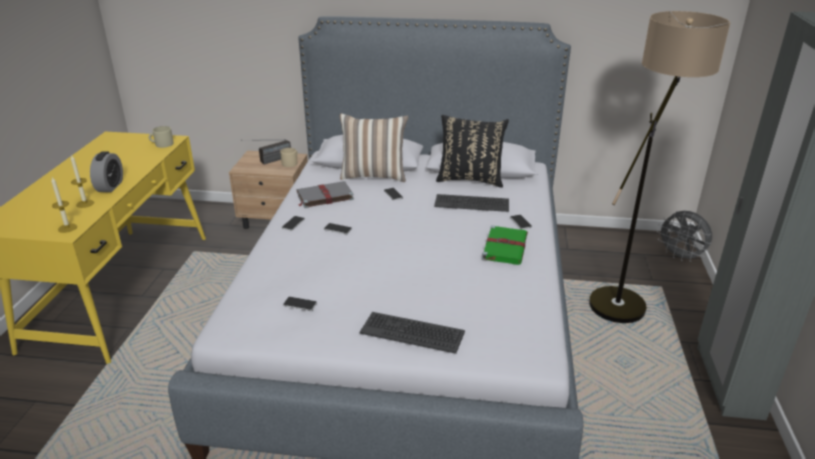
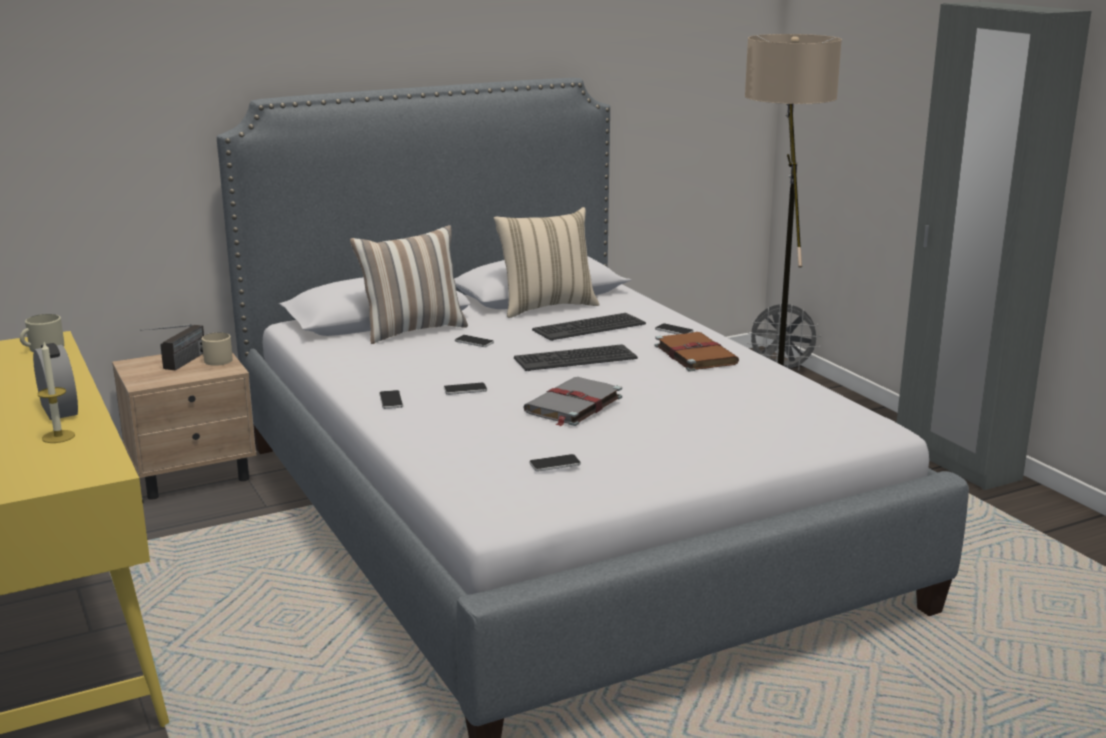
camera: 35 degrees left, 10 degrees down
candle [51,177,77,233] -> none
grey book [297,181,354,208] -> grey book moved to [523,377,622,427]
keyboard [359,312,465,354] -> keyboard moved to [514,344,638,371]
black pillow [436,115,509,188] -> beige pillow [494,207,600,318]
green book [482,225,528,265] -> brown book [655,332,739,372]

